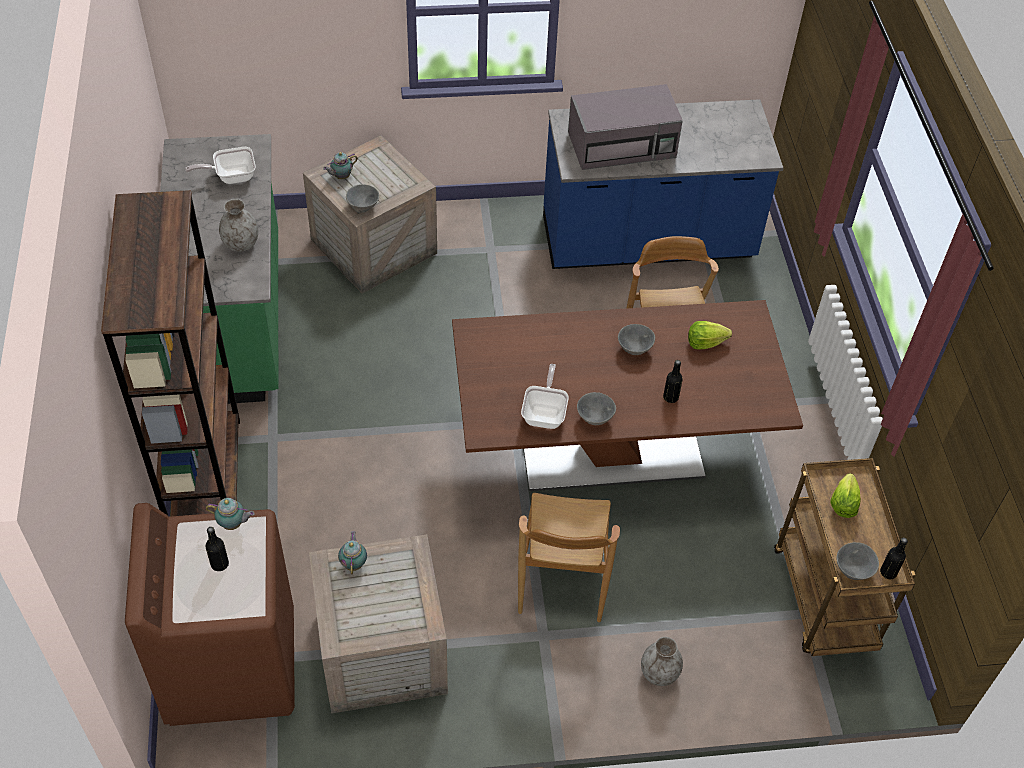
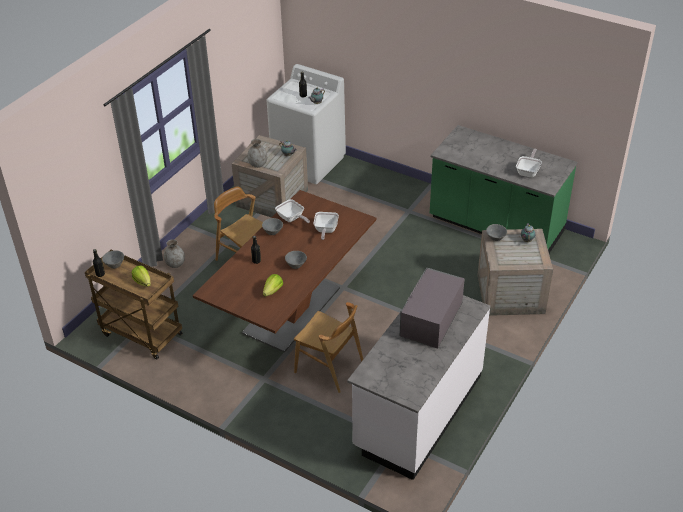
camera: 130 degrees right, 10 degrees down
brown bookcase [101,190,240,517] -> none
brown washing machine [125,503,295,726] -> white washing machine [267,64,346,184]
grey vase [219,199,258,252] -> grey vase moved to [247,139,267,168]
blue counter [543,99,783,269] -> white counter [347,295,490,480]
none -> frying pan [313,212,339,240]

